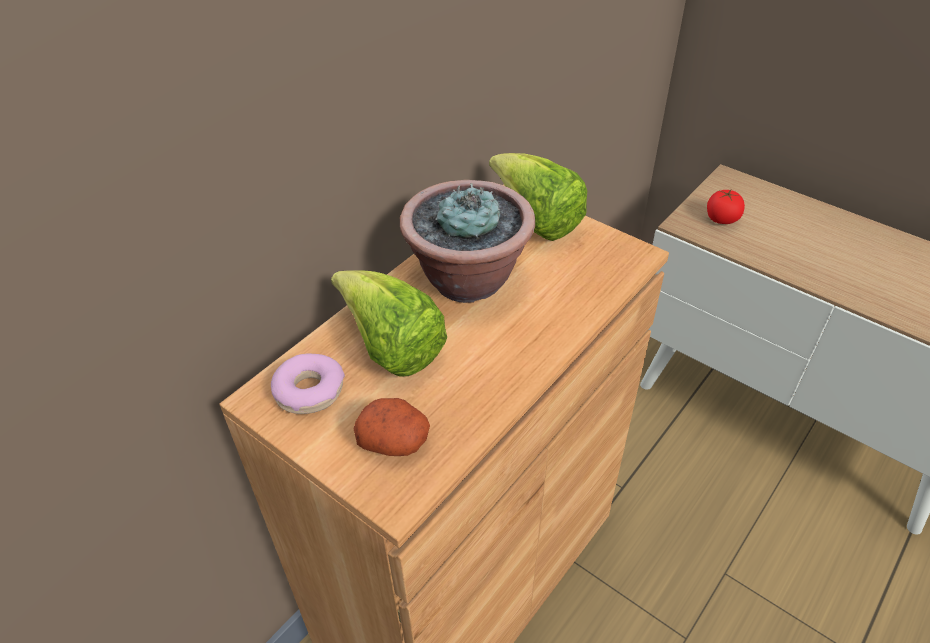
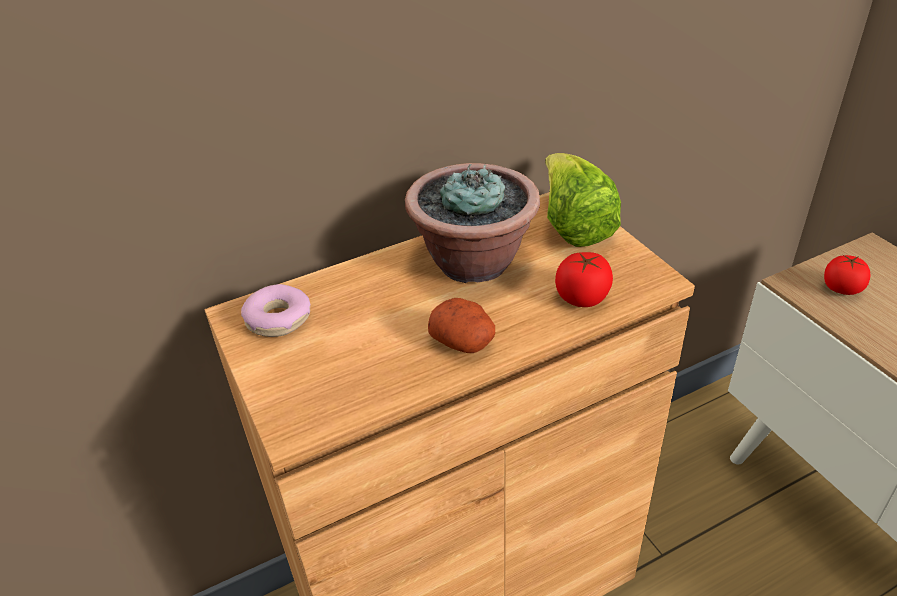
camera: 25 degrees right, 5 degrees down
lettuce [331,270,447,377] -> none
potato [353,398,430,456] -> potato moved to [428,298,495,353]
none -> tomato [555,252,613,307]

